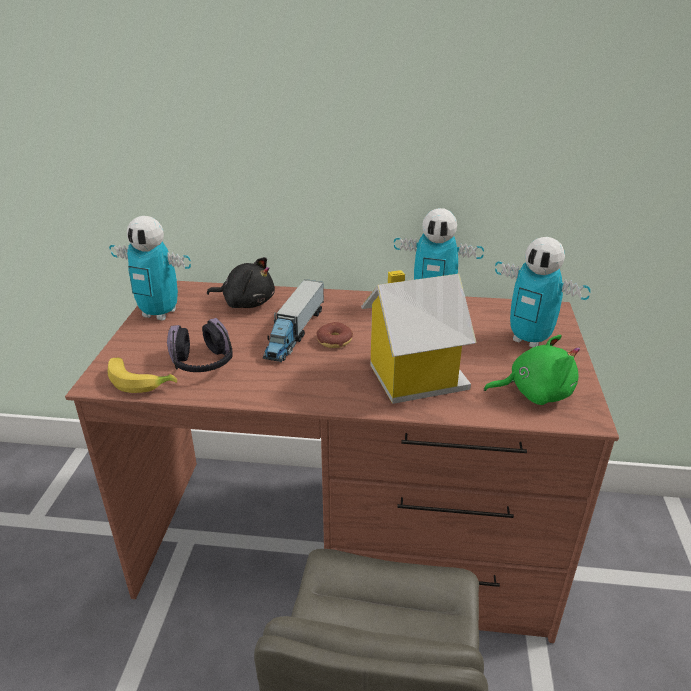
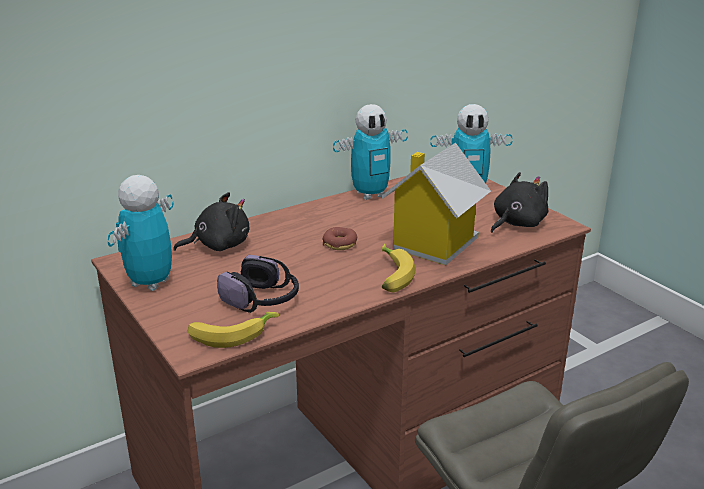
camera: 40 degrees left, 5 degrees down
toy robot [109,216,191,321] -> toy robot turned 135 degrees clockwise [108,175,174,291]
toy truck [263,279,324,362] -> none
green plush toy [484,335,580,405] -> black plush toy [491,172,548,233]
none -> banana [382,244,416,292]

